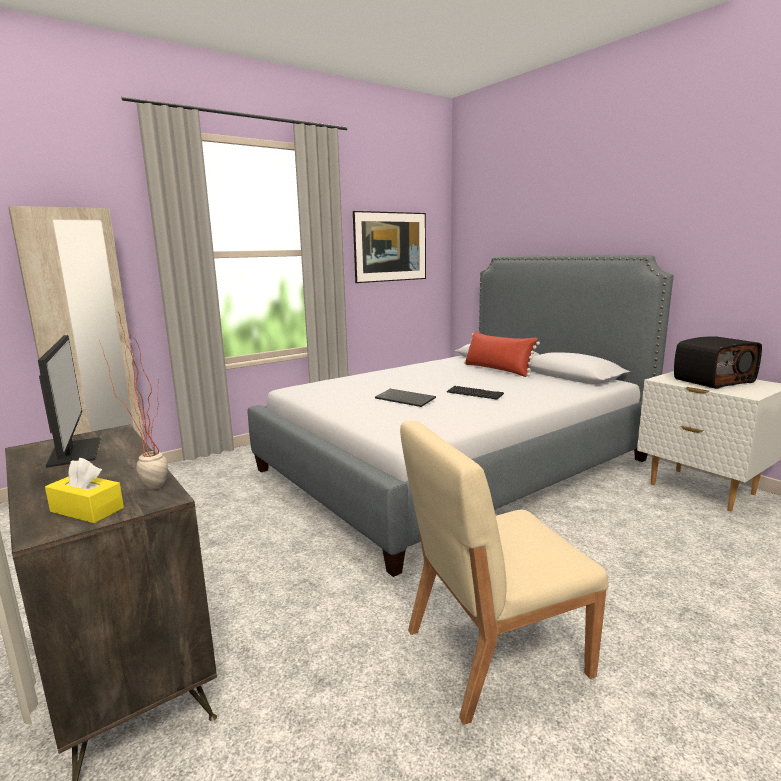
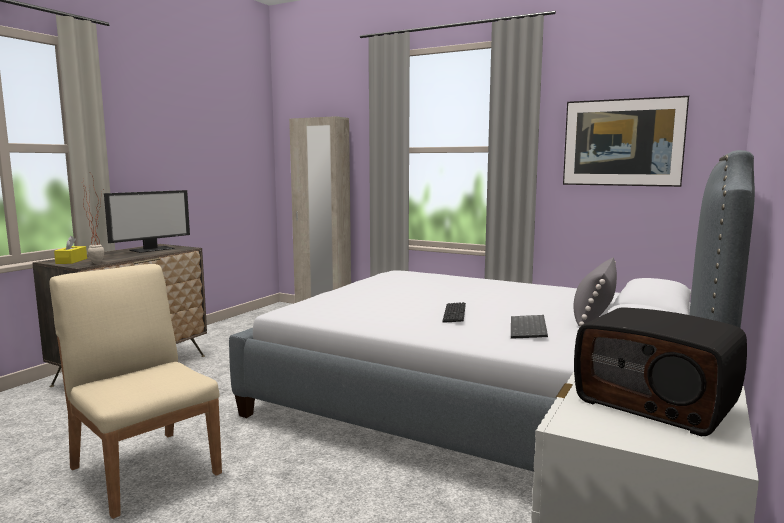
camera: 65 degrees right, 5 degrees down
keyboard [375,389,436,407] -> keyboard moved to [511,315,548,339]
red pillow [464,331,540,377] -> grey pillow [574,257,617,326]

